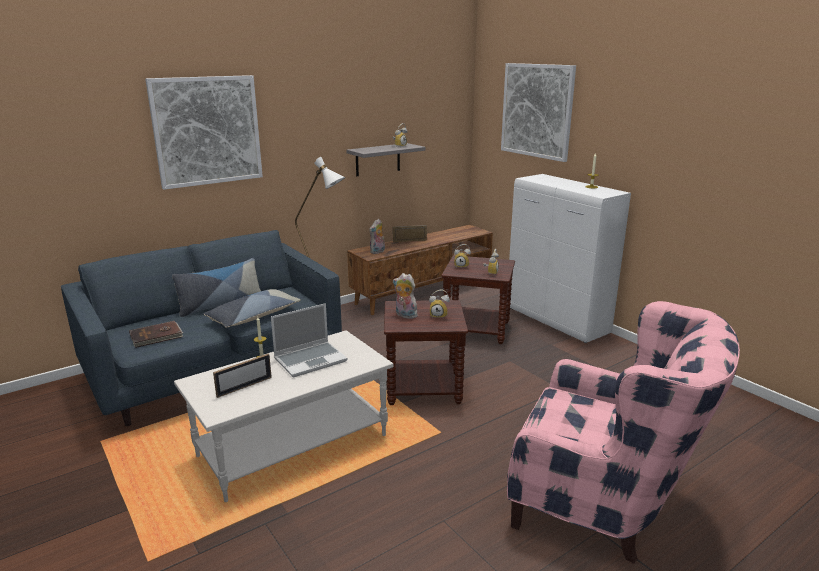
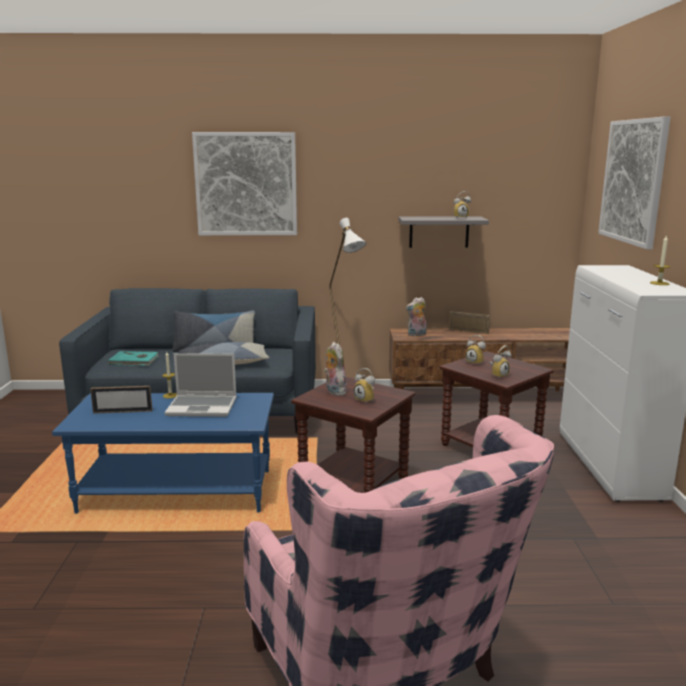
camera: 35 degrees right, 5 degrees down
brown book [129,321,183,348] -> turquoise book [108,351,159,366]
white coffee table [174,330,394,502] -> blue coffee table [52,393,274,514]

